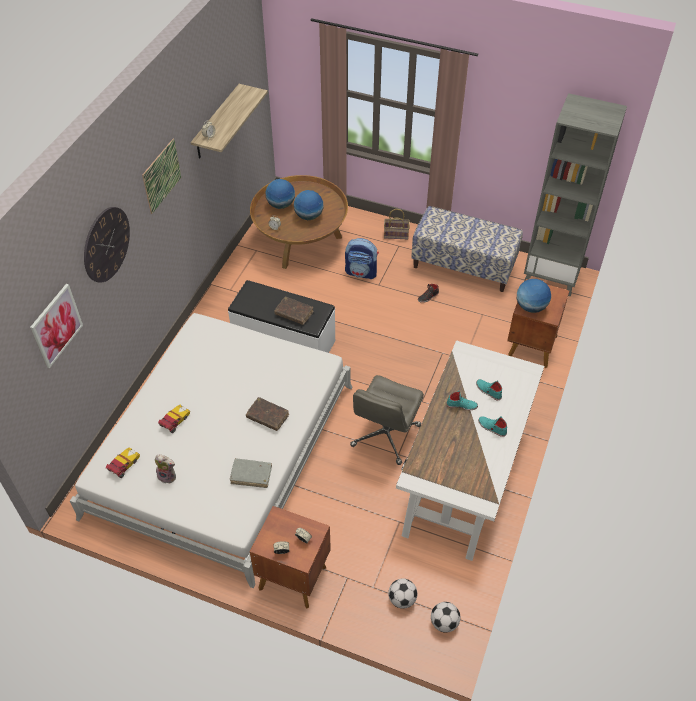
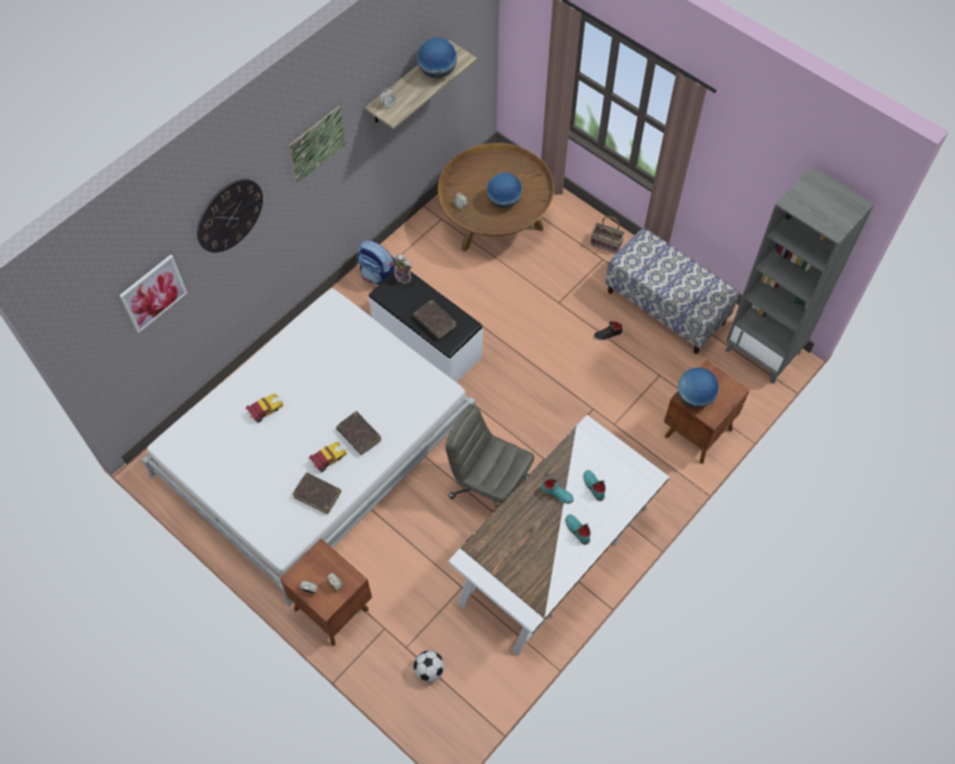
camera: 20 degrees right, 10 degrees up
toy car [106,448,140,478] -> toy car moved to [309,442,347,472]
plush toy [154,454,176,484] -> plush toy moved to [394,254,412,284]
grey book [230,458,272,488] -> brown book [293,473,341,514]
globe [266,179,295,209] -> globe moved to [417,37,457,79]
backpack [345,238,379,279] -> backpack moved to [358,240,396,285]
grey office chair [350,375,424,465] -> grey office chair turned 75 degrees clockwise [445,404,534,509]
football [431,602,460,633] -> none

